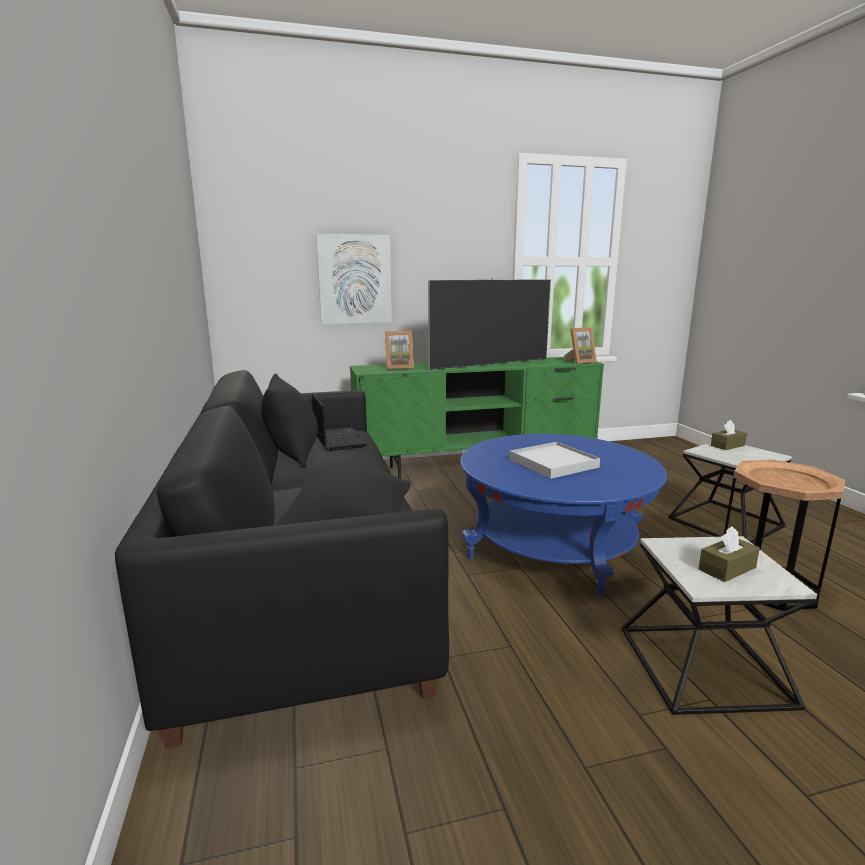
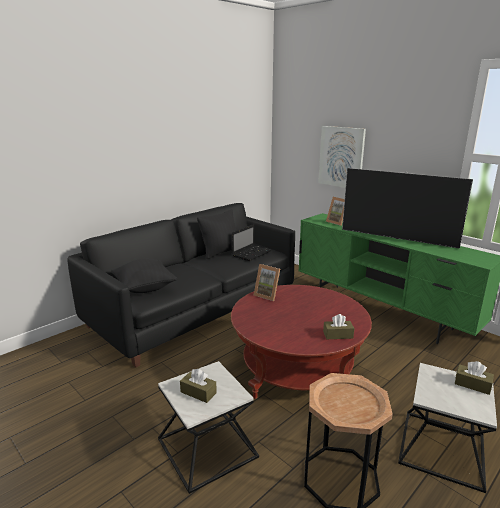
camera: 60 degrees right, 5 degrees up
blue coffee table [460,434,667,595] -> red coffee table [231,285,372,399]
white tray [509,442,600,479] -> none
picture frame [563,327,597,364] -> picture frame moved to [254,264,280,301]
none -> brown tissue box [323,314,354,339]

